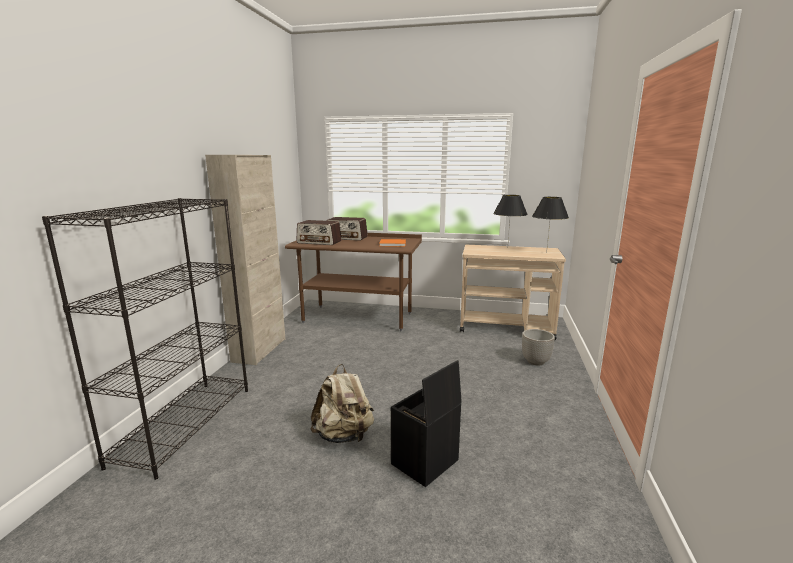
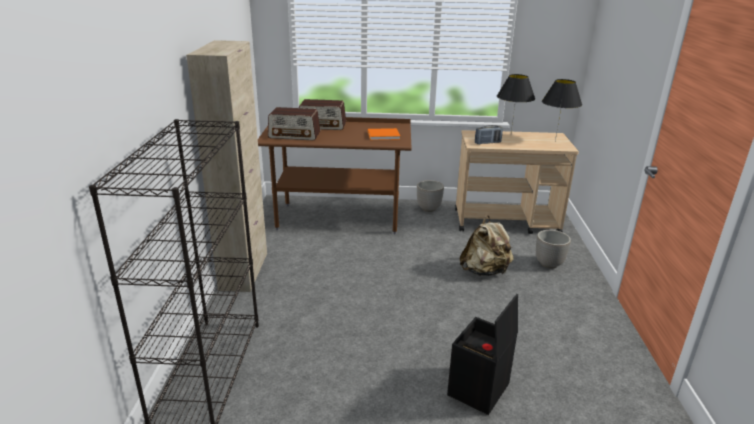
camera: 10 degrees left, 10 degrees up
beige backpack [310,364,374,443] -> beige backpack moved to [459,215,513,276]
none -> planter [417,180,444,212]
none -> radio [475,125,503,144]

